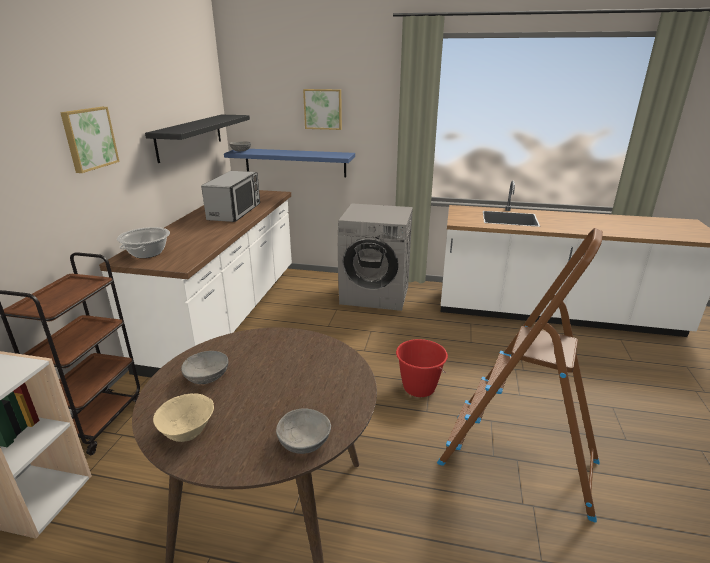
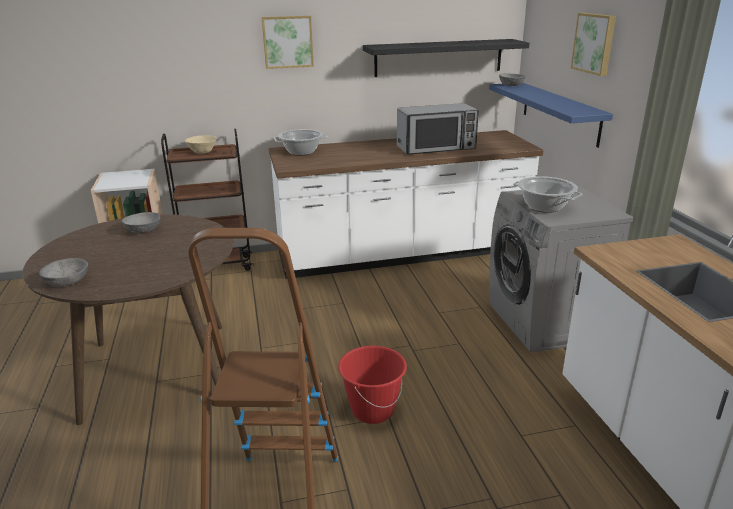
camera: 65 degrees right, 0 degrees up
beige bowl [153,393,214,442] -> beige bowl moved to [185,135,217,154]
none -> cooking pot [513,176,583,213]

